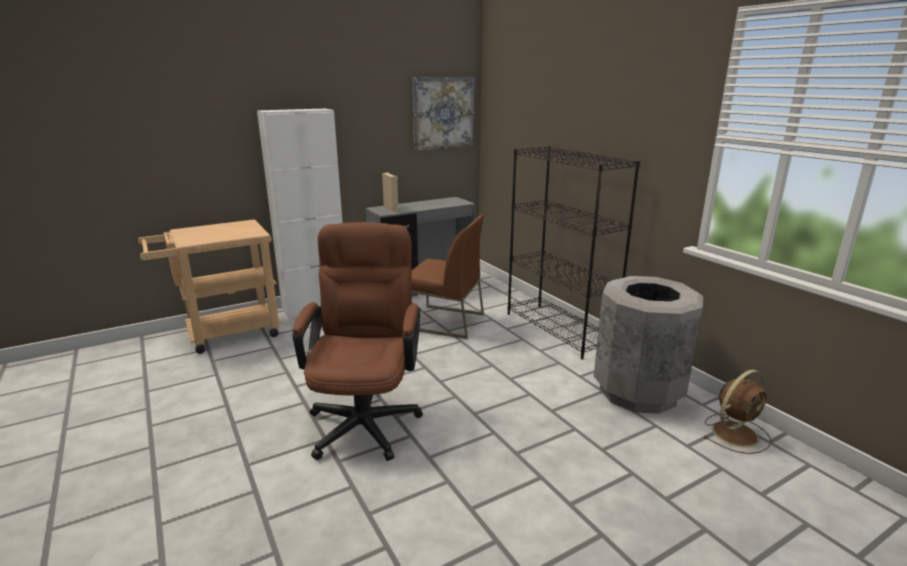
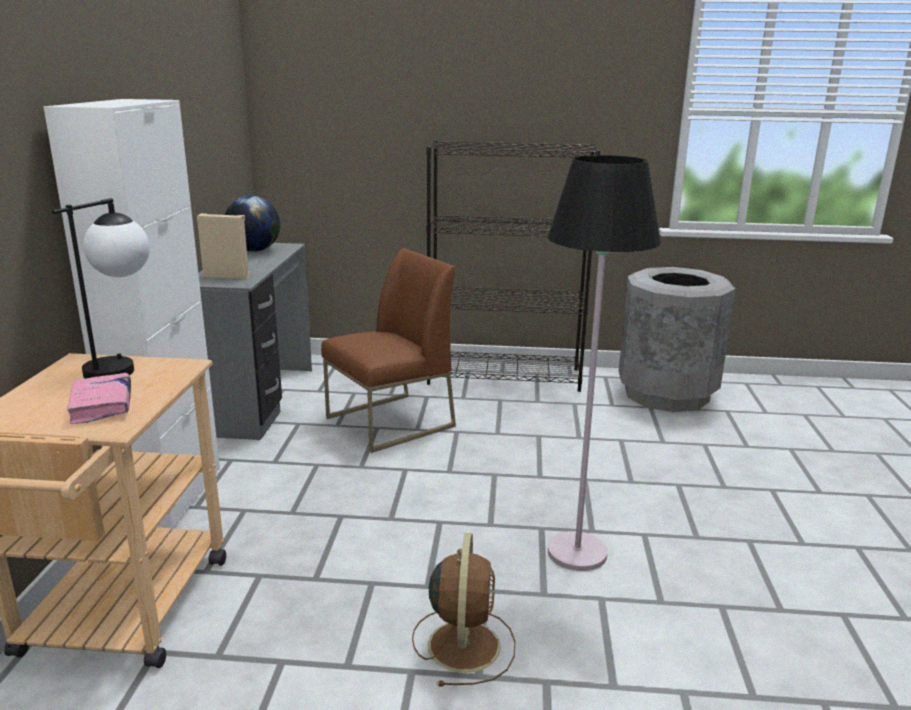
camera: 55 degrees left, 0 degrees up
brown office chair [292,222,423,461] -> black floor lamp [548,155,661,571]
picture [412,78,475,151] -> none
brown fan [703,370,771,454] -> brown fan moved to [412,533,515,687]
none -> table lamp [52,198,150,379]
none -> pink book [67,373,131,424]
none -> globe [225,196,280,252]

